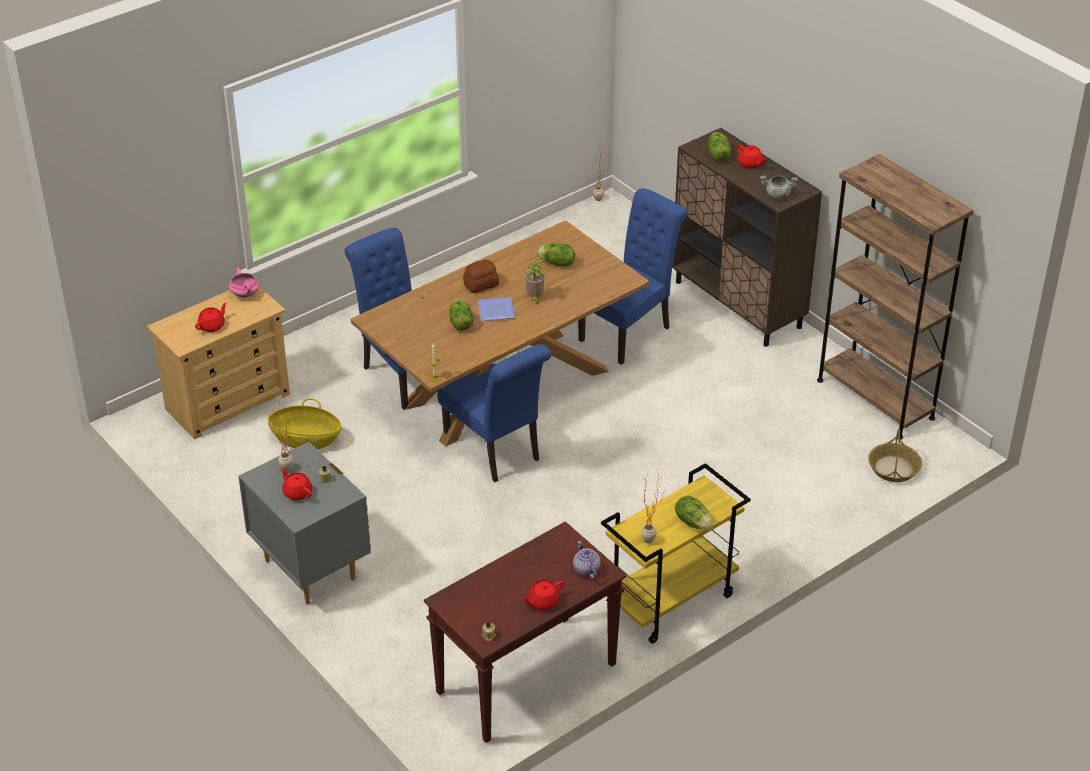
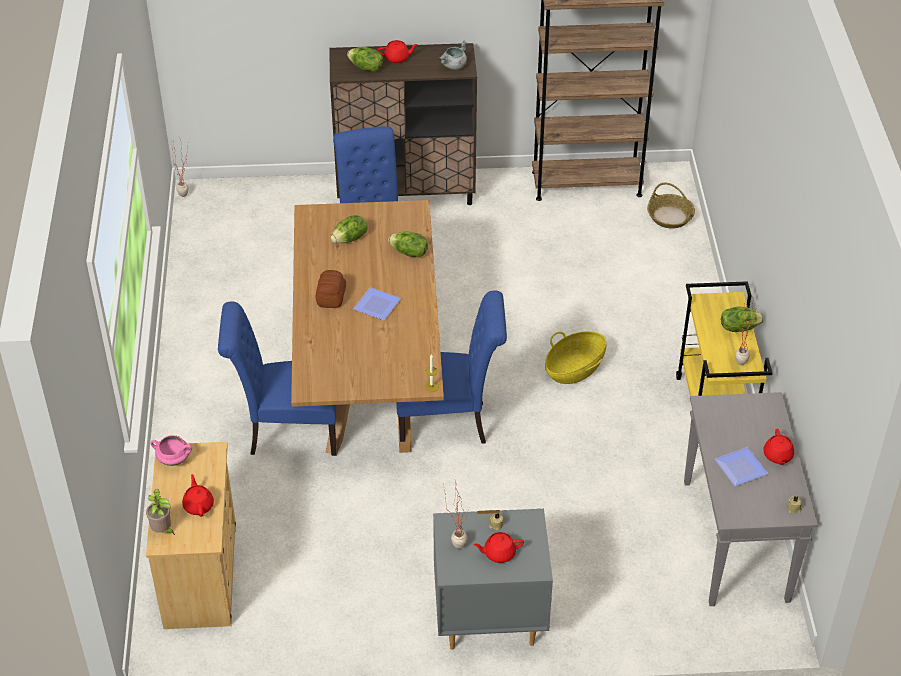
camera: 55 degrees left, 5 degrees up
basket [267,398,342,449] -> basket moved to [545,331,606,384]
brown console table [424,521,627,743] -> grey console table [684,392,818,606]
lettuce [449,299,473,331] -> lettuce moved to [388,232,428,257]
potted plant [525,259,545,305] -> potted plant moved to [146,489,175,535]
teapot [573,541,601,579] -> none
none -> plate [714,447,768,486]

